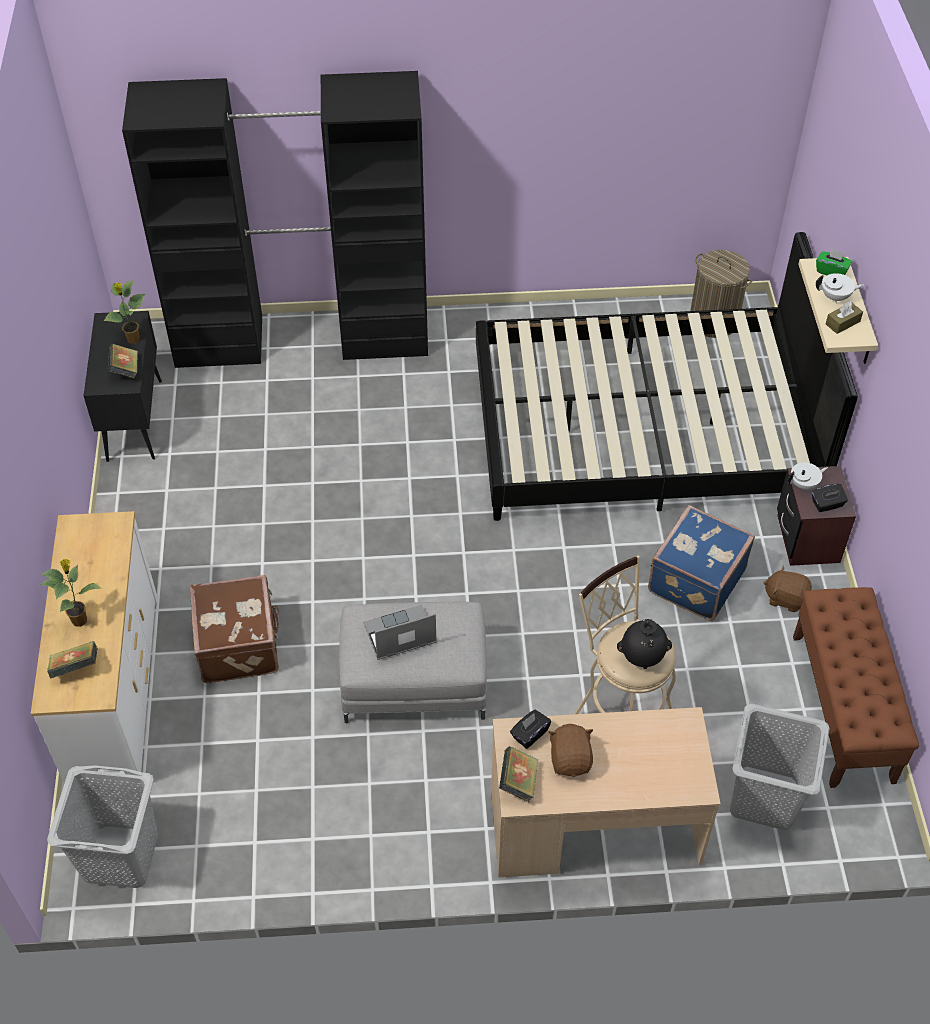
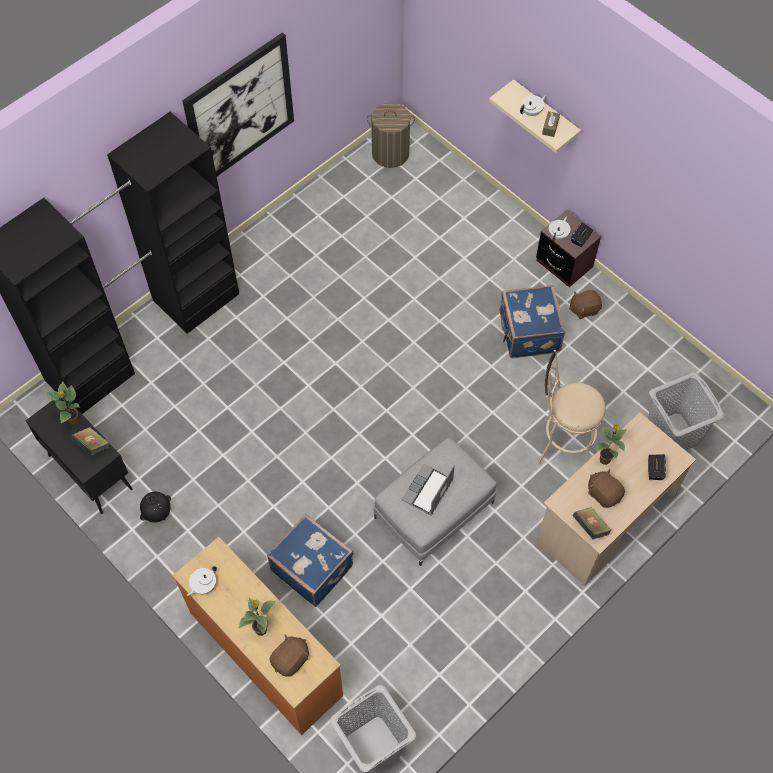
camera: 40 degrees left, 10 degrees up
white dresser [31,511,158,783] -> orange dresser [173,537,343,735]
book [47,641,98,678] -> brown plush toy [269,634,309,677]
brown suitcase [190,575,279,683] -> blue suitcase [267,514,354,607]
black bed [476,232,858,521] -> none
black tissue box [510,710,551,749] -> black tissue box moved to [648,454,666,480]
black vase [617,619,672,669] -> black vase moved to [140,492,171,523]
brown bench [793,587,919,788] -> none
green tissue box [816,248,852,275] -> none
none -> picture [182,32,294,176]
none -> white teapot [187,566,217,596]
none -> potted plant [596,424,627,465]

